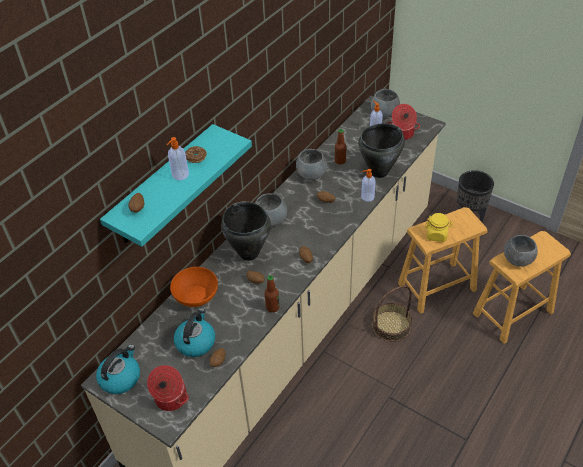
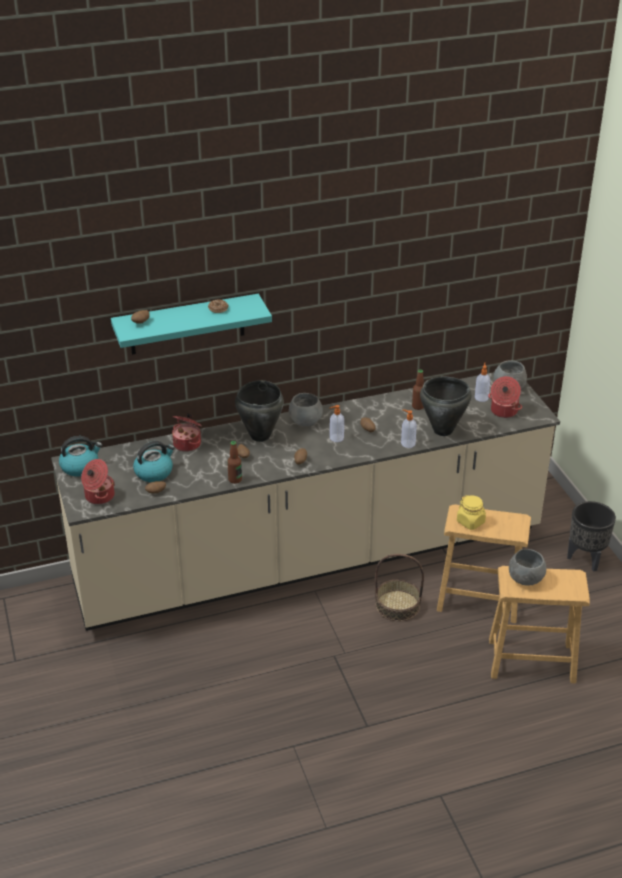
camera: 35 degrees right, 10 degrees down
soap dispenser [167,137,189,181] -> soap dispenser moved to [329,405,344,442]
orange bowl [170,267,218,307] -> cooking pot [172,413,202,452]
grey bowl [296,149,327,180] -> none

